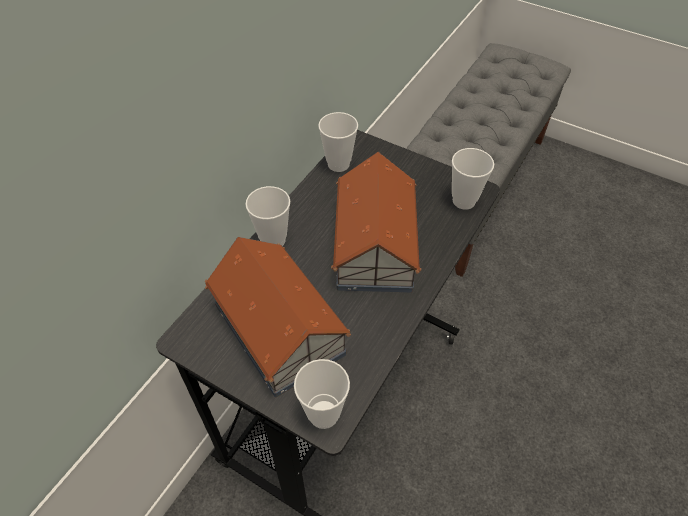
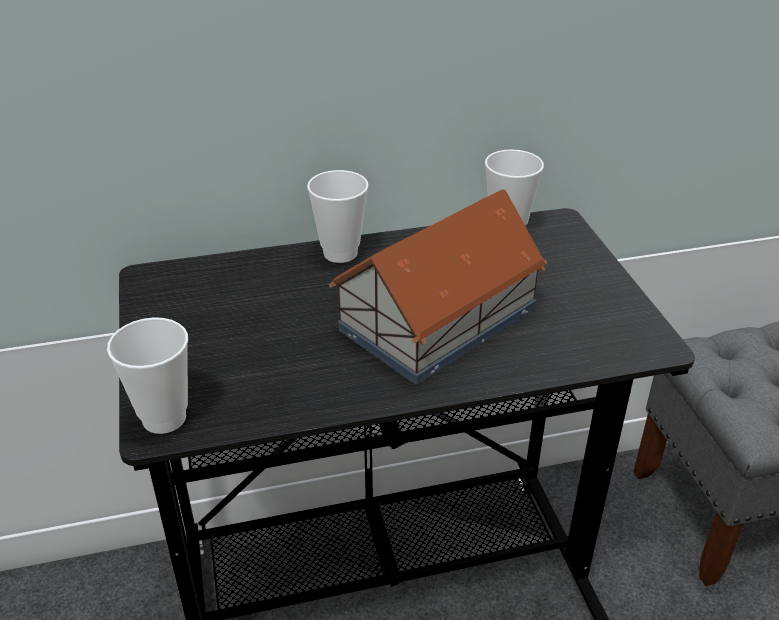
camera: 45 degrees right, 15 degrees down
toy house [204,237,351,397] -> none
cup [452,148,494,210] -> none

